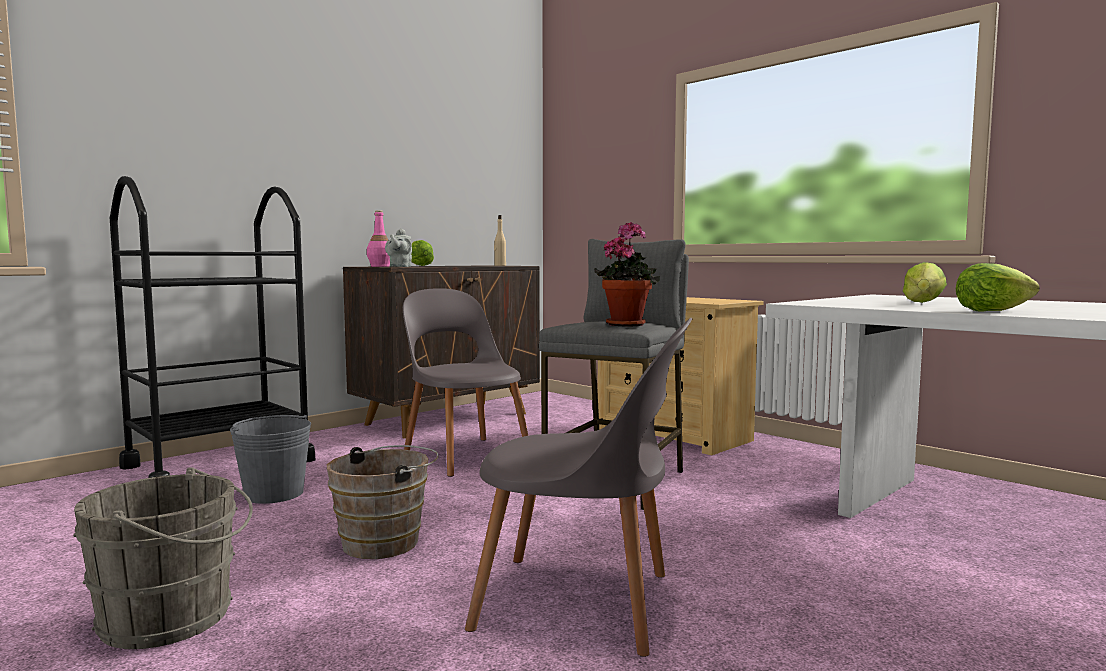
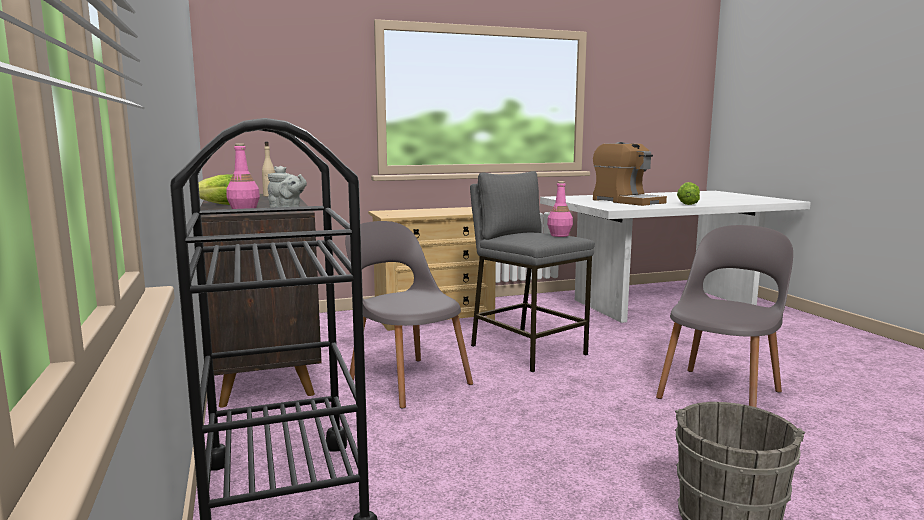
camera: 65 degrees left, 5 degrees up
grey bucket [230,415,311,504] -> none
brown bucket [327,445,439,559] -> none
grey chair [403,288,528,477] -> grey chair turned 60 degrees clockwise [345,221,473,408]
potted plant [594,221,660,327] -> pink bottle [547,181,573,237]
lettuce [903,262,947,303] -> coffee machine [593,142,667,206]

